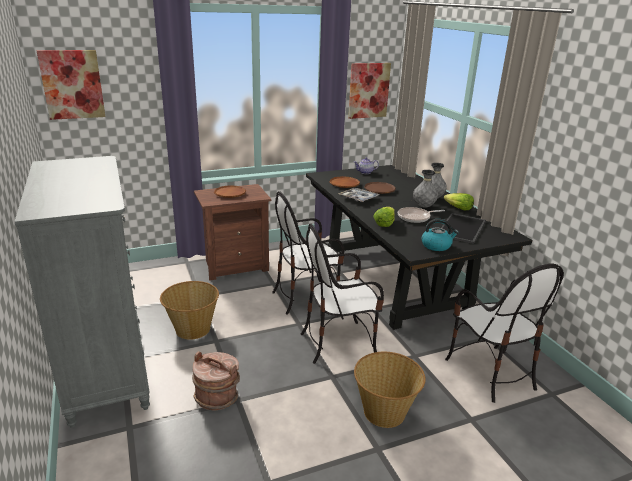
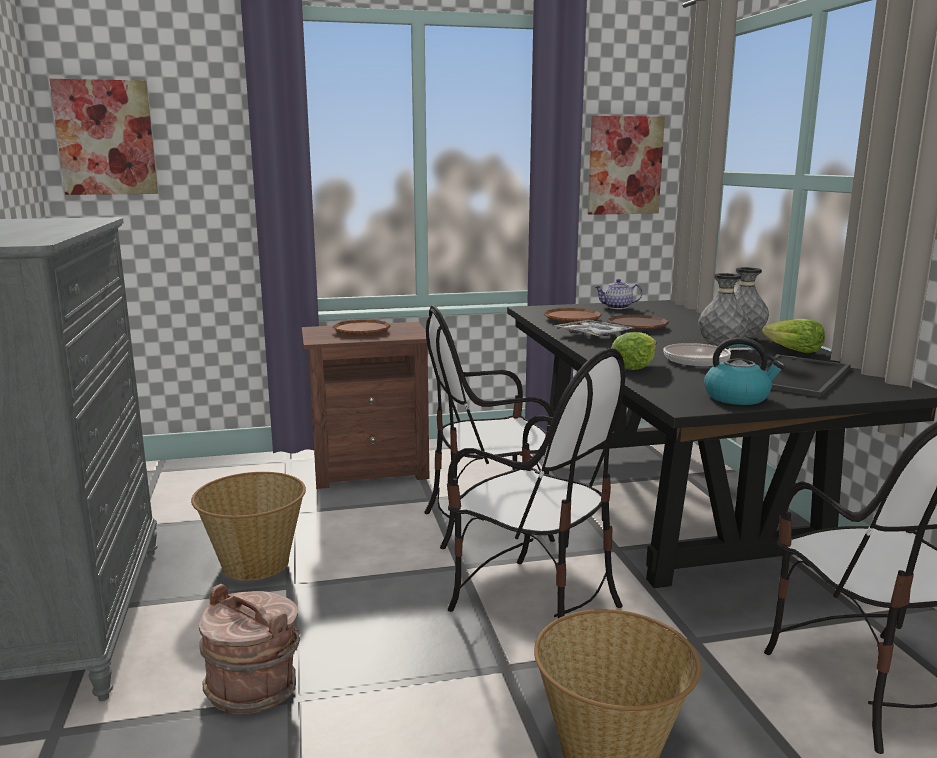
camera: 10 degrees right, 10 degrees down
chair [301,223,384,364] -> chair turned 135 degrees counterclockwise [447,348,625,618]

